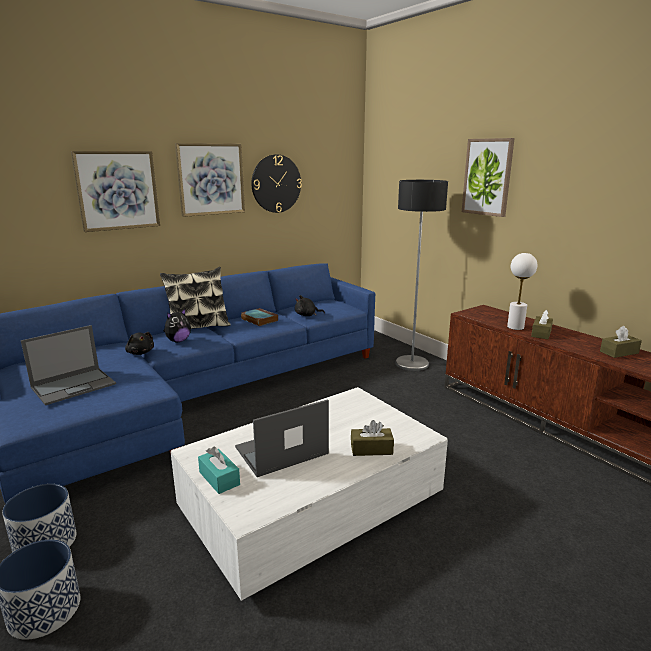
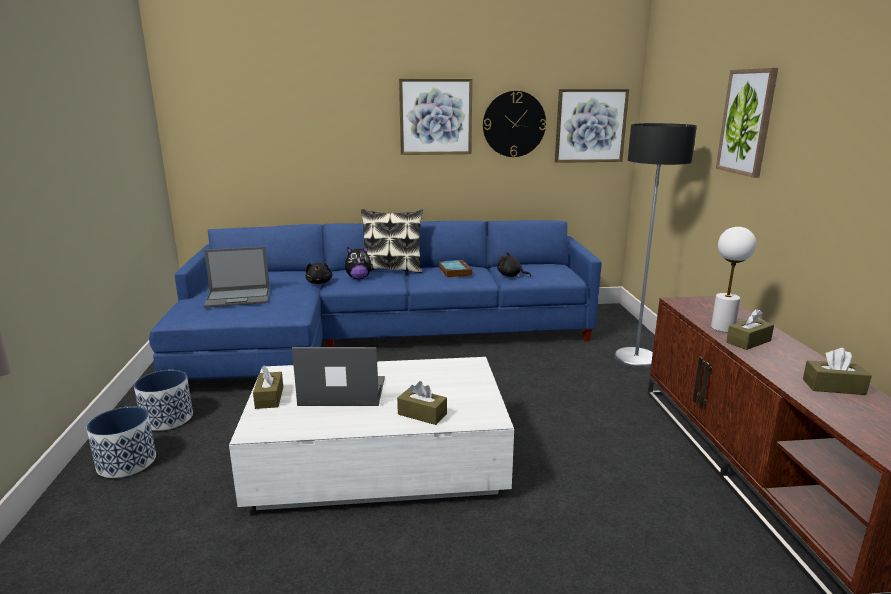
camera: 30 degrees right, 0 degrees up
picture [71,151,160,232] -> picture moved to [555,89,629,163]
turquoise tissue box [198,447,240,494] -> brown tissue box [253,365,283,409]

